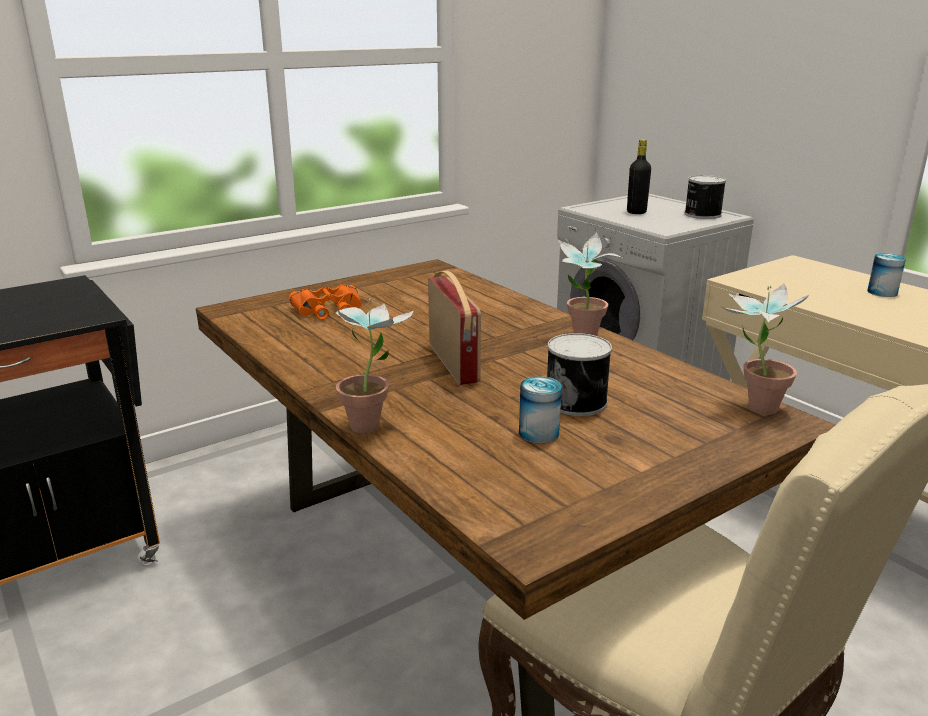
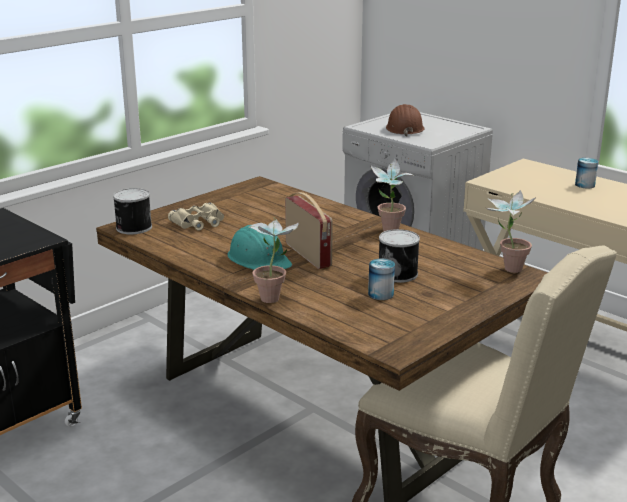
camera: 10 degrees left, 0 degrees up
orange binoculars [289,284,362,320] -> beige binoculars [168,203,224,231]
black bottle [627,139,651,214] -> brown hard hat [386,104,424,136]
can [684,175,726,219] -> can moved to [113,188,152,234]
none -> turquoise hard hat [228,225,292,270]

